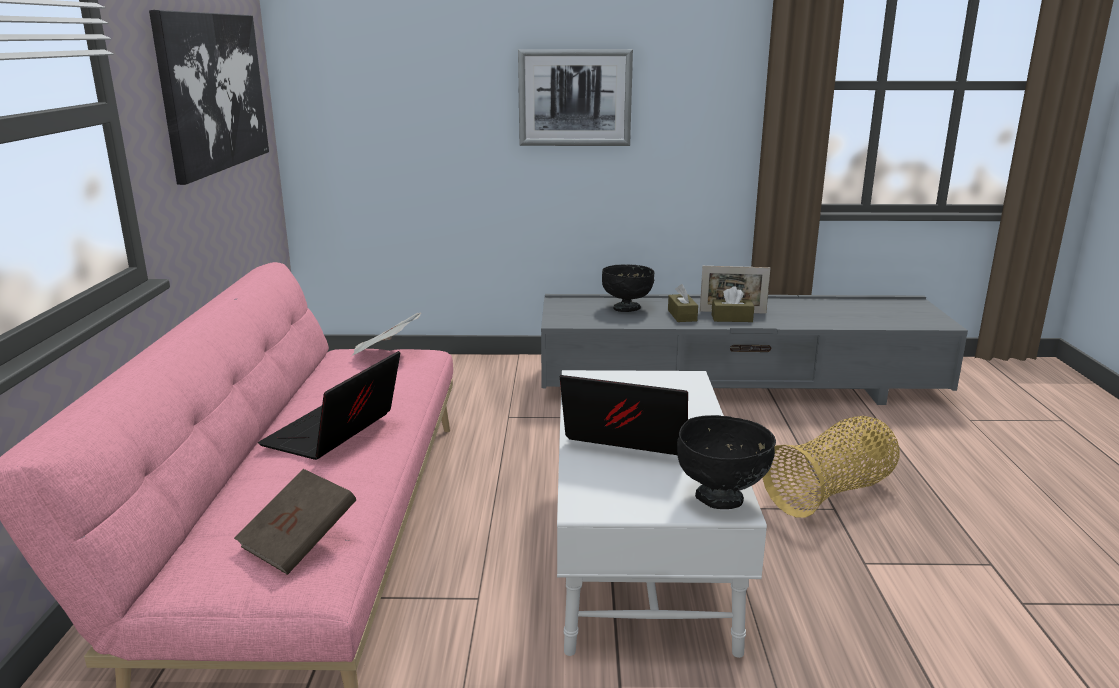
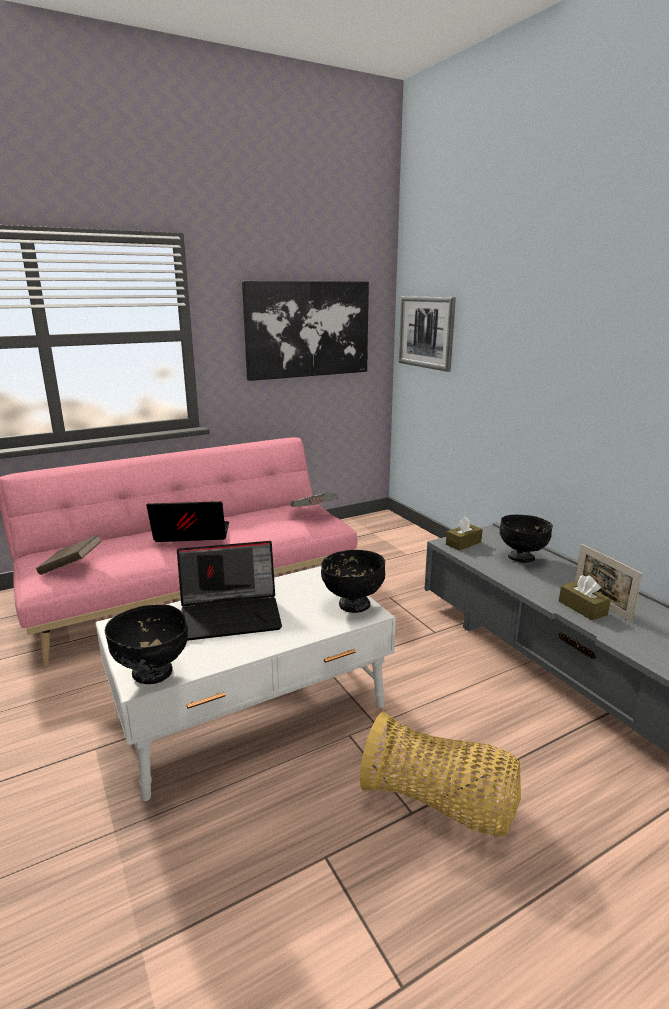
camera: 60 degrees right, 0 degrees up
picture [518,49,633,146] -> picture moved to [399,296,456,372]
laptop [560,375,689,455] -> laptop turned 90 degrees clockwise [177,541,282,641]
brown tissue box [668,284,698,322] -> brown tissue box moved to [446,516,483,551]
none -> black bowl [321,550,385,613]

